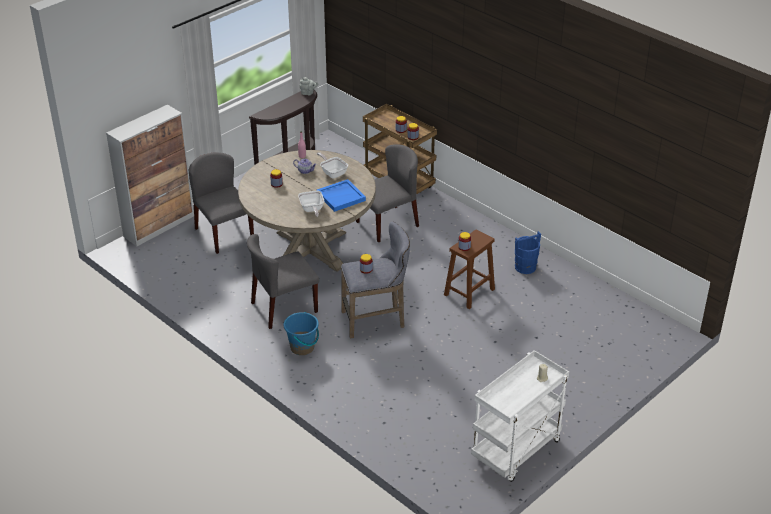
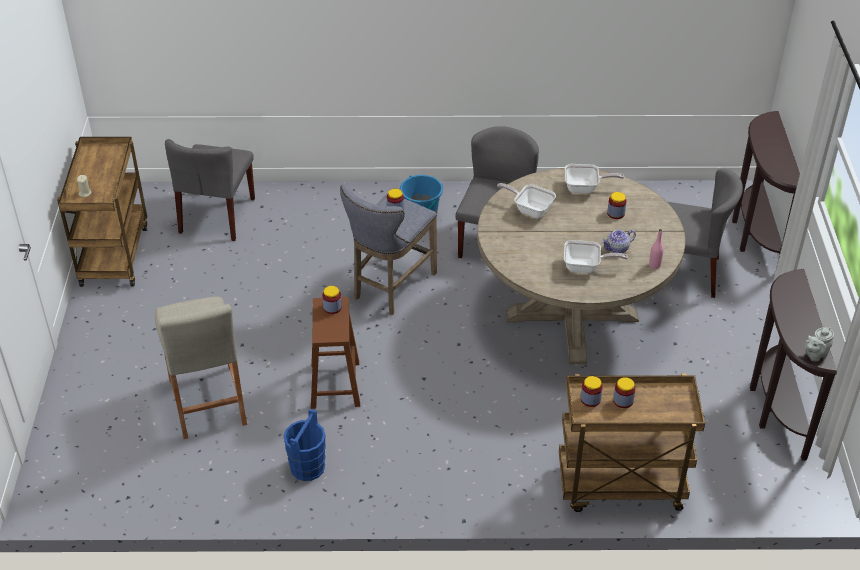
camera: 135 degrees right, 5 degrees up
cabinet [106,105,194,246] -> brown console table [732,111,800,260]
blue tray [317,179,366,212] -> none
grey chair [356,144,419,242] -> grey chair moved to [165,139,255,241]
white cart [471,350,569,482] -> brown cart [57,137,147,287]
none -> beige stool [155,296,247,439]
none -> frying pan [565,164,624,193]

